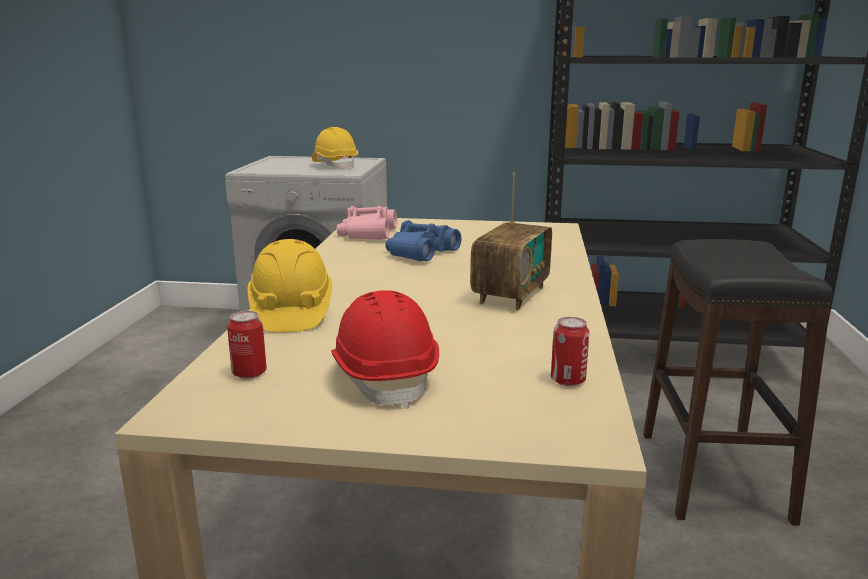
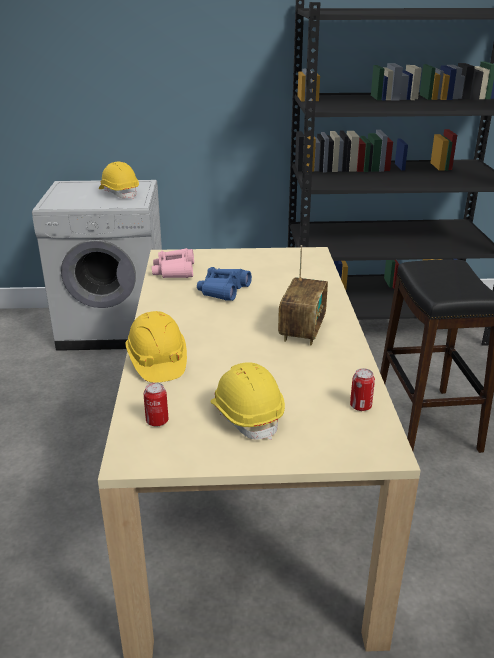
camera: 10 degrees left, 10 degrees up
red hard hat [331,290,439,409] -> yellow hard hat [211,362,285,440]

